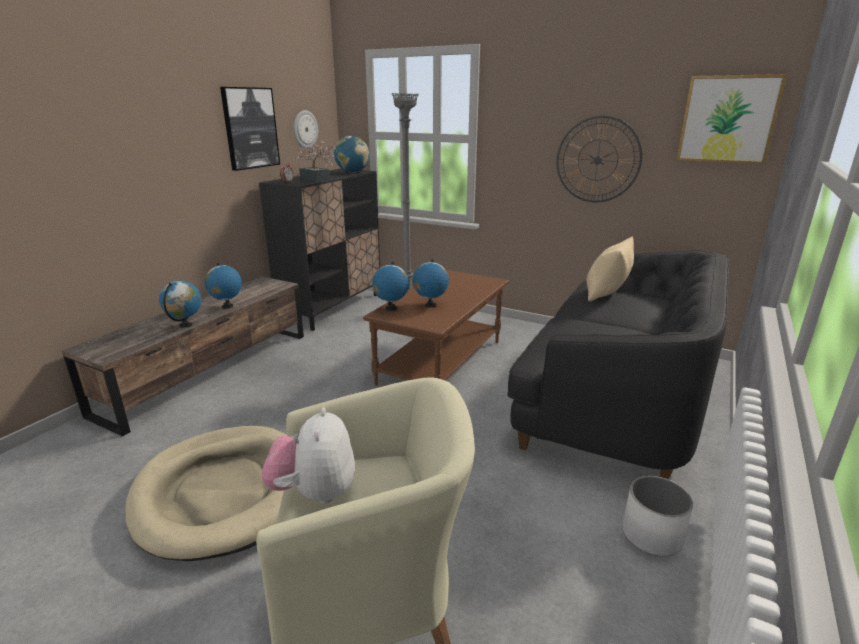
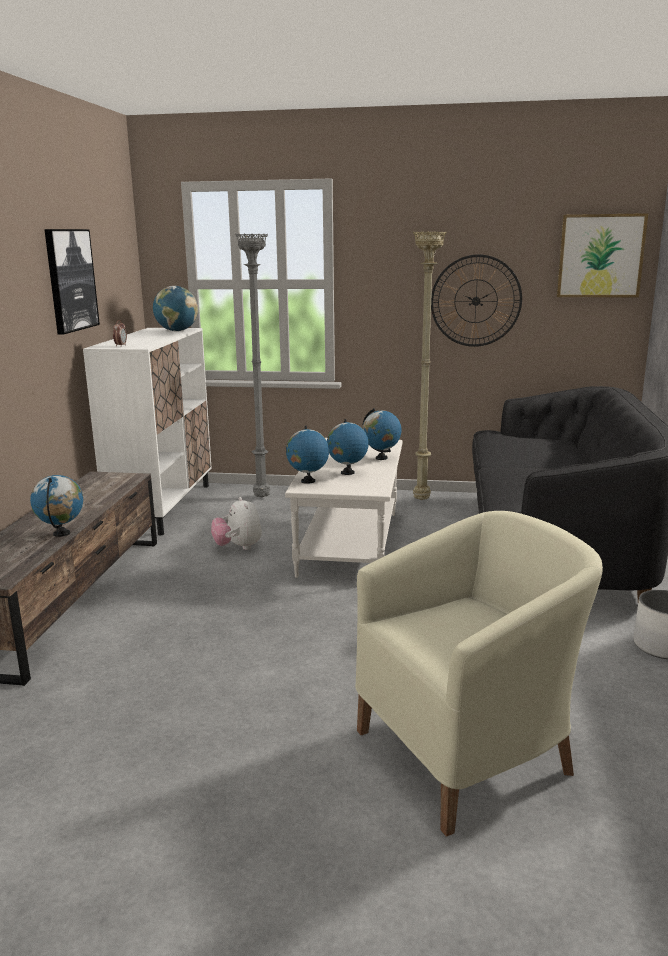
camera: 20 degrees left, 5 degrees down
beige dog bed [125,426,287,561] -> none
globe [205,263,242,309] -> globe moved to [362,408,402,460]
black cabinet [259,169,380,331] -> white cabinet [83,328,212,535]
plush toy [261,407,355,504] -> plush toy moved to [211,497,262,550]
potted plant [293,141,335,181] -> none
wall clock [294,110,318,149] -> none
brown coffee table [363,270,509,386] -> white coffee table [285,438,403,578]
beige pillow [587,236,634,301] -> none
none -> beige floor lamp [413,231,446,500]

